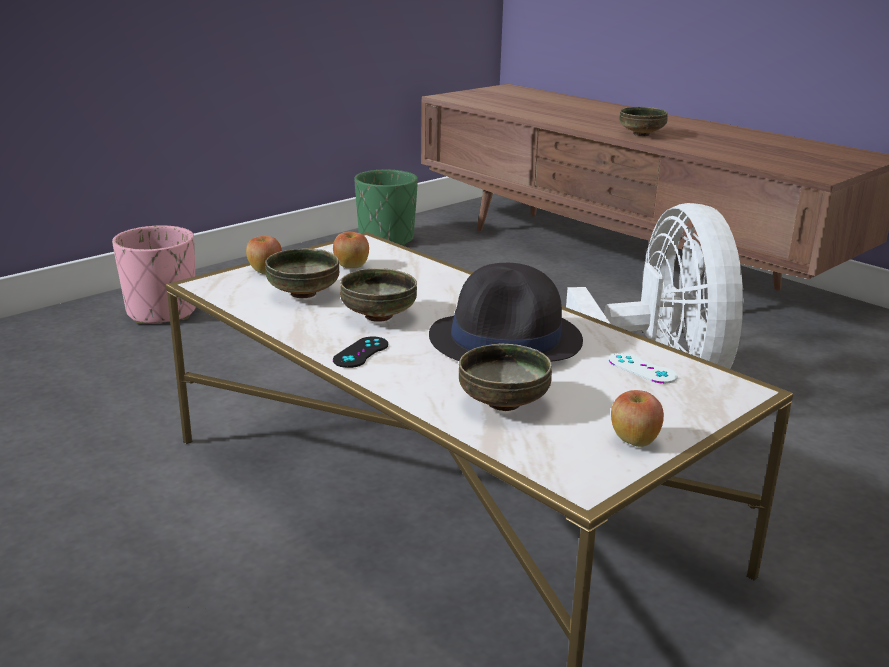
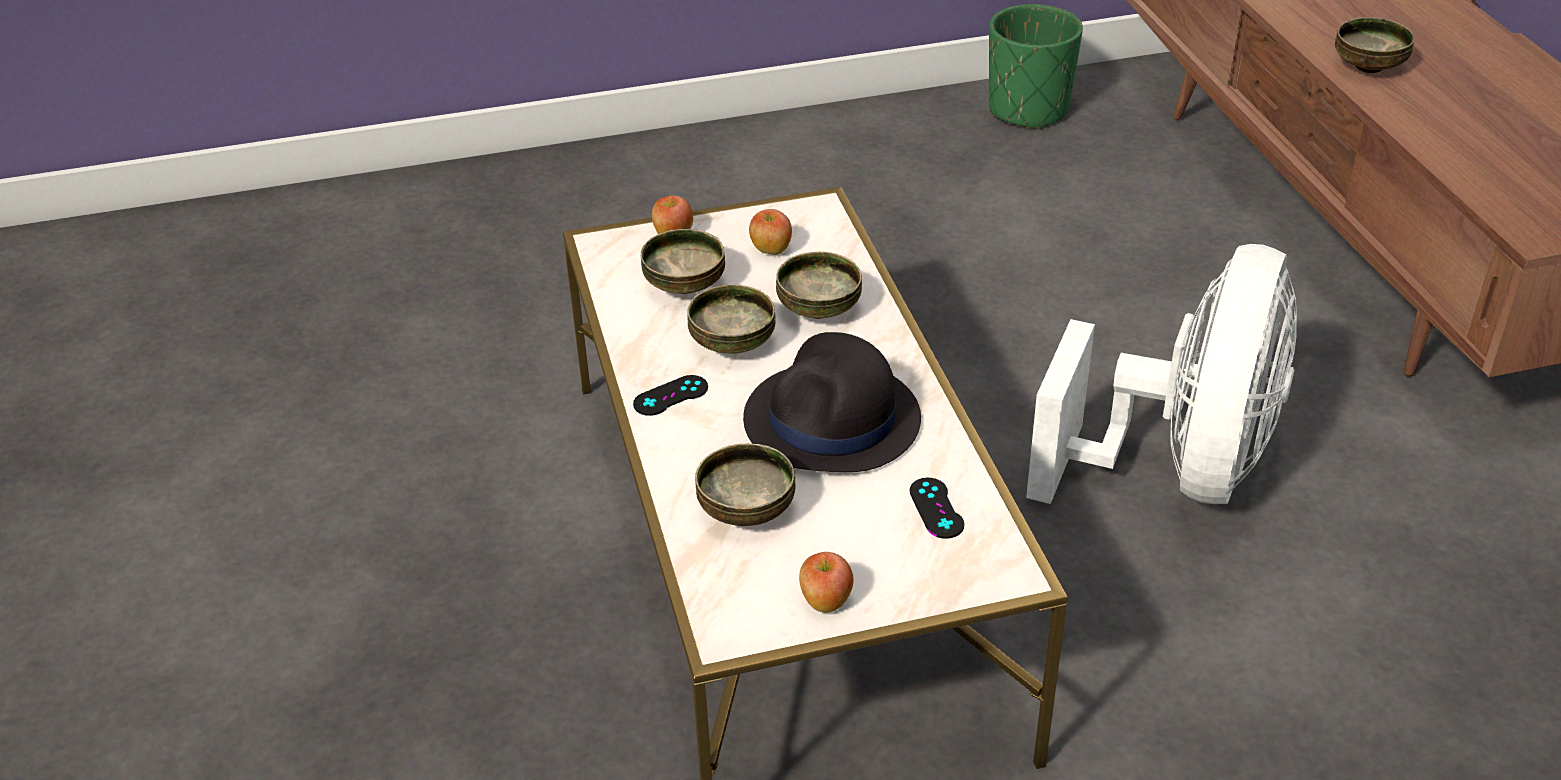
camera: 30 degrees right, 15 degrees up
pink planter [112,225,196,324] -> none
white game controller [609,353,678,384] -> black game controller [909,478,964,539]
none -> bowl [776,252,862,319]

